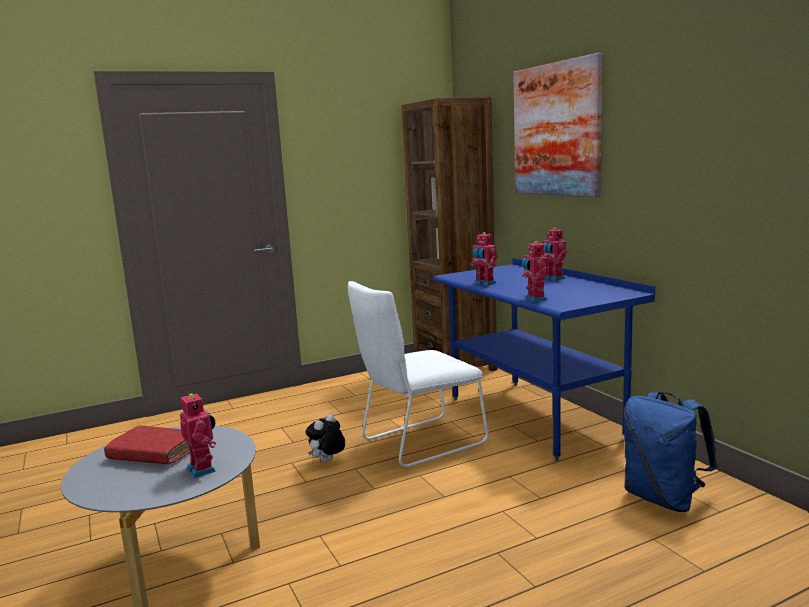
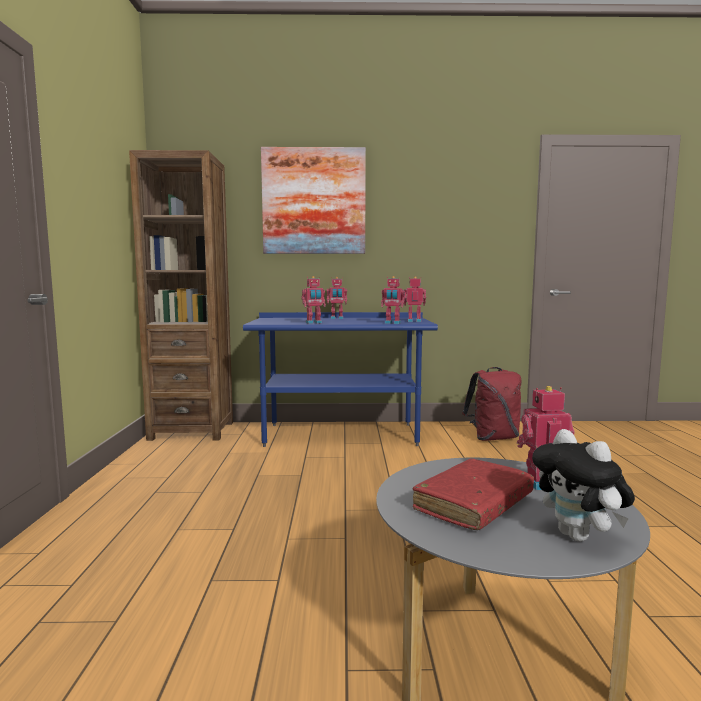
camera: 65 degrees left, 5 degrees down
plush toy [305,414,345,462] -> plush toy moved to [532,429,635,542]
white chair [348,281,488,467] -> none
blue backpack [624,392,718,512] -> red backpack [462,367,522,441]
none -> toy robot [404,276,426,322]

